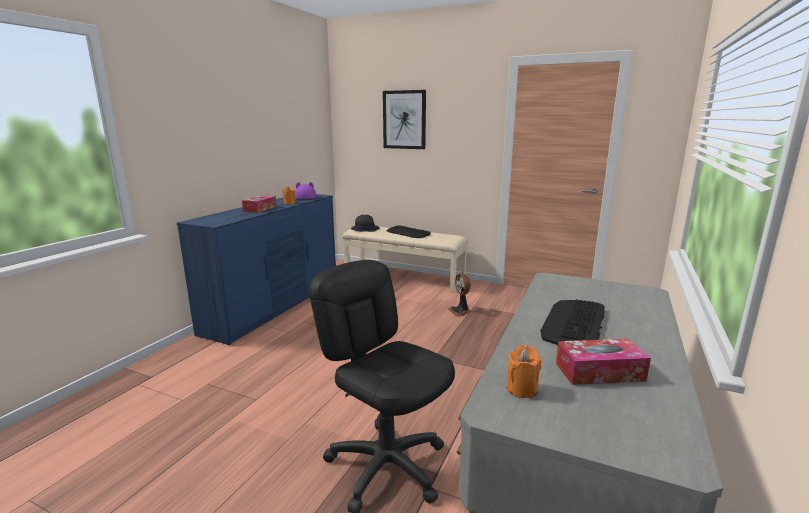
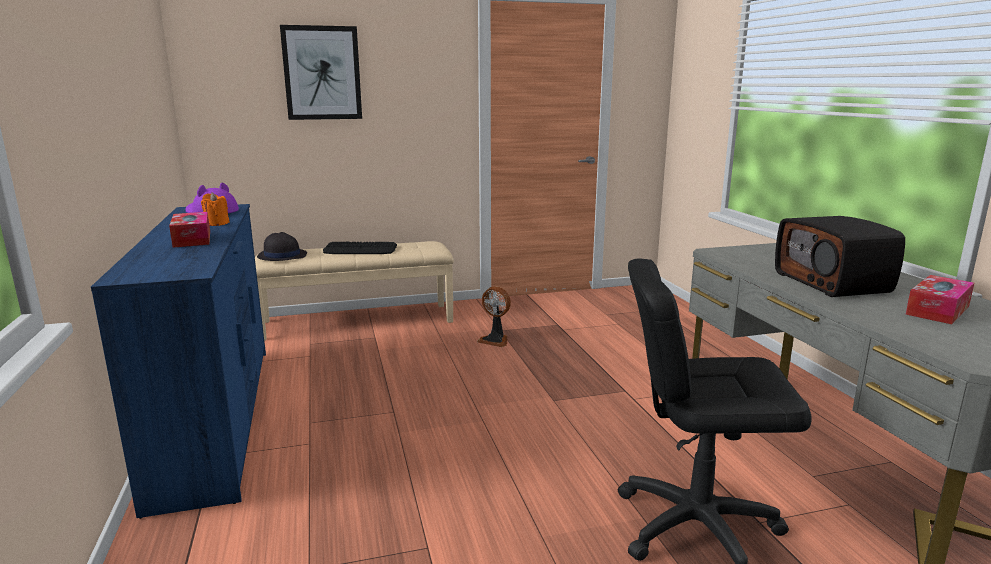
camera: 40 degrees left, 0 degrees up
orange candle [507,345,541,398] -> none
keyboard [540,300,605,345] -> radio [775,216,905,297]

